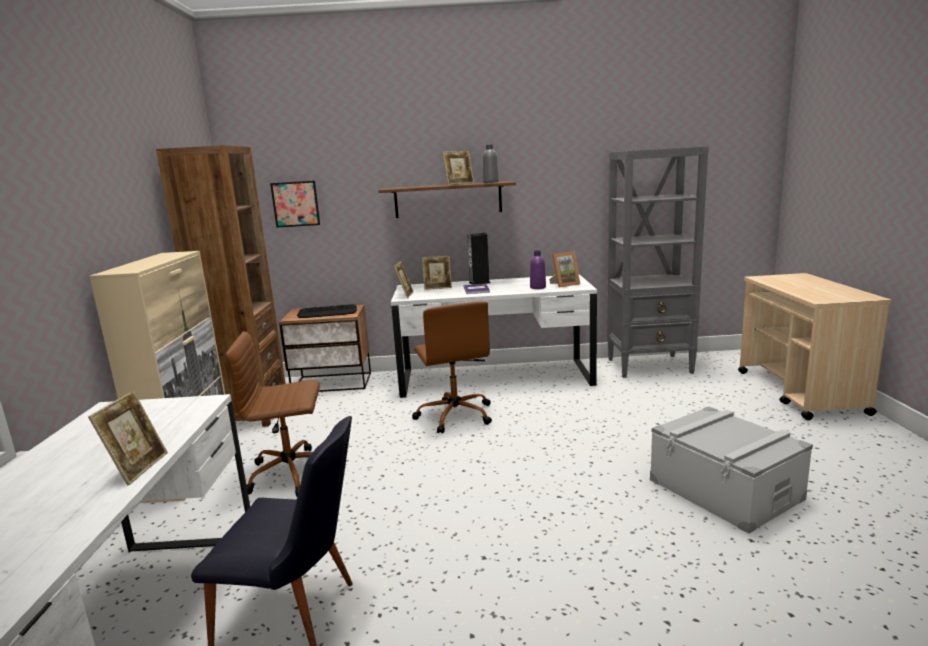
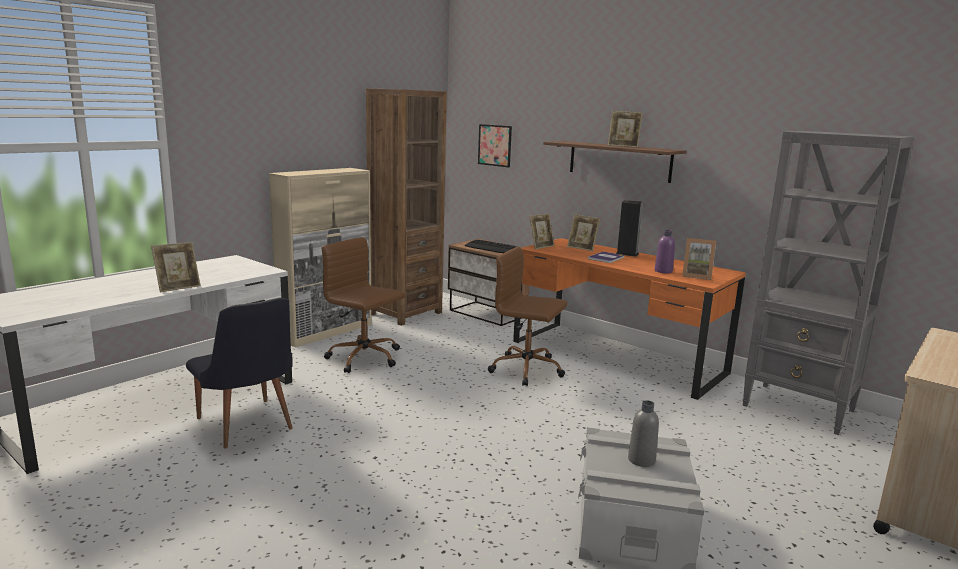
camera: 40 degrees right, 0 degrees up
white desk [391,274,597,398] -> orange desk [513,238,746,400]
brown office chair [412,301,492,433] -> brown office chair turned 90 degrees clockwise [488,246,568,386]
grey bottle [483,144,499,183] -> grey bottle moved to [628,400,659,467]

